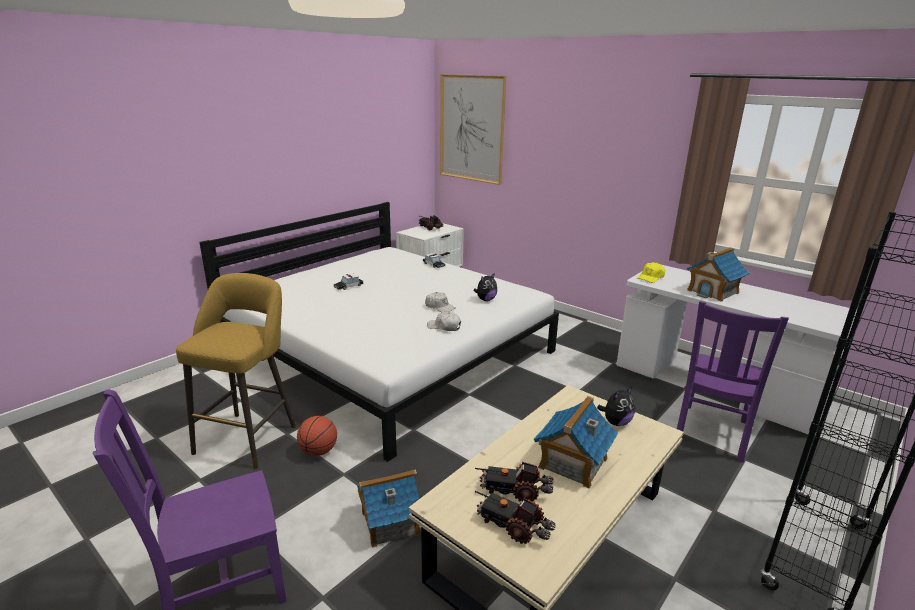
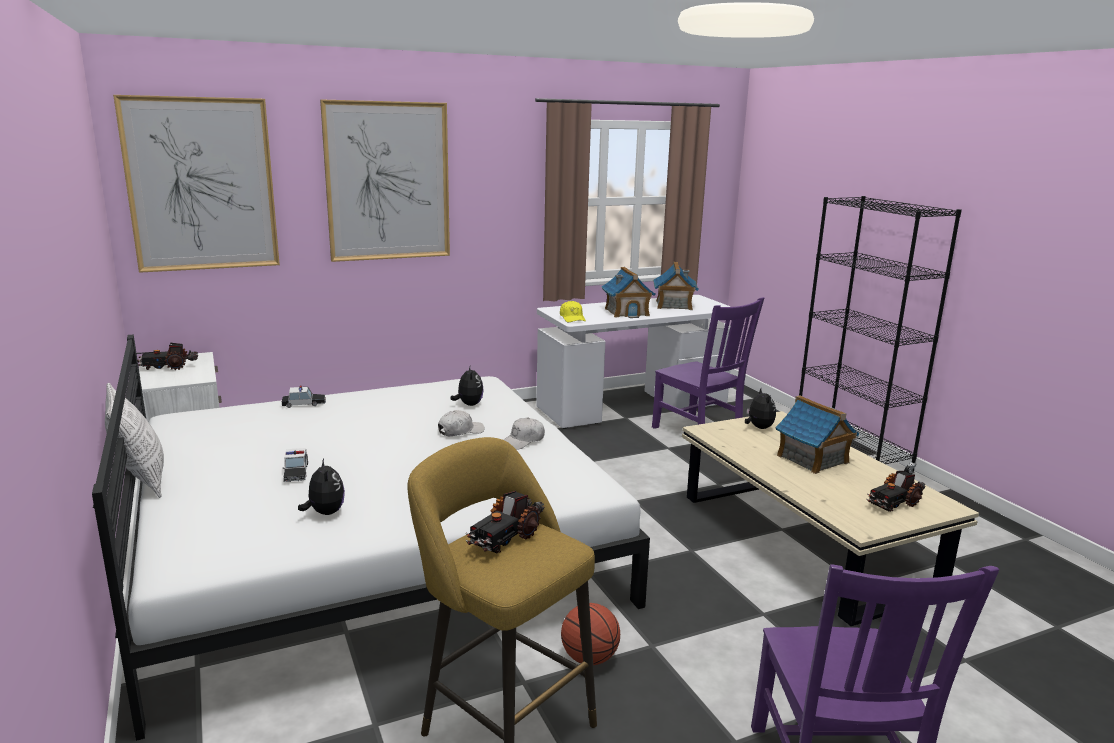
camera: 65 degrees left, 5 degrees down
toy house [357,469,420,548] -> toy house moved to [653,262,699,310]
toy truck [475,462,553,502] -> toy truck moved to [465,491,545,553]
none -> pillow [105,383,164,498]
none -> plush toy [298,458,345,515]
none -> picture [320,99,450,262]

